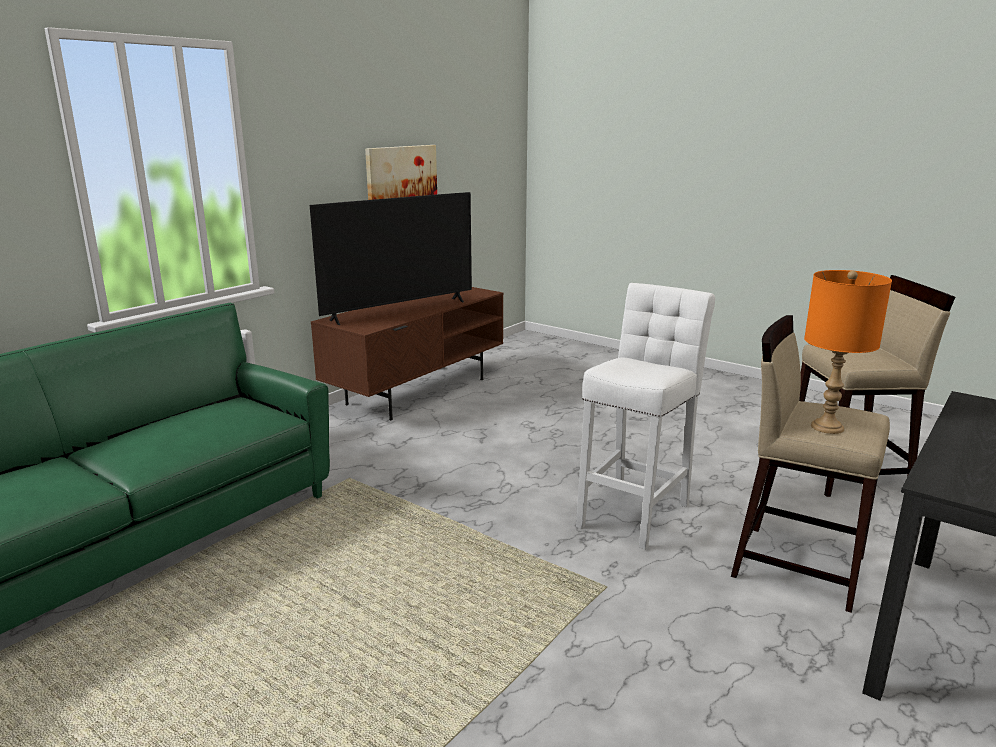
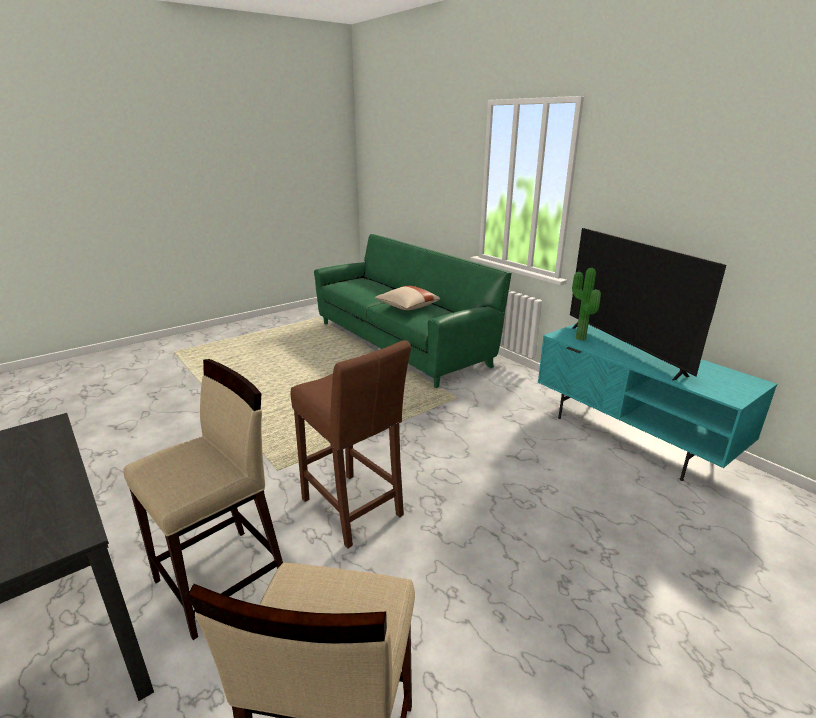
camera: 105 degrees right, 5 degrees up
brown tv stand [311,287,503,420] -> turquoise tv stand [538,324,777,481]
picture [365,145,437,200] -> none
white stool [576,283,715,550] -> brown stool [291,340,411,548]
orange table lamp [804,270,892,434] -> none
none -> beige pillow [375,286,440,310]
none -> potted plant [572,268,601,341]

